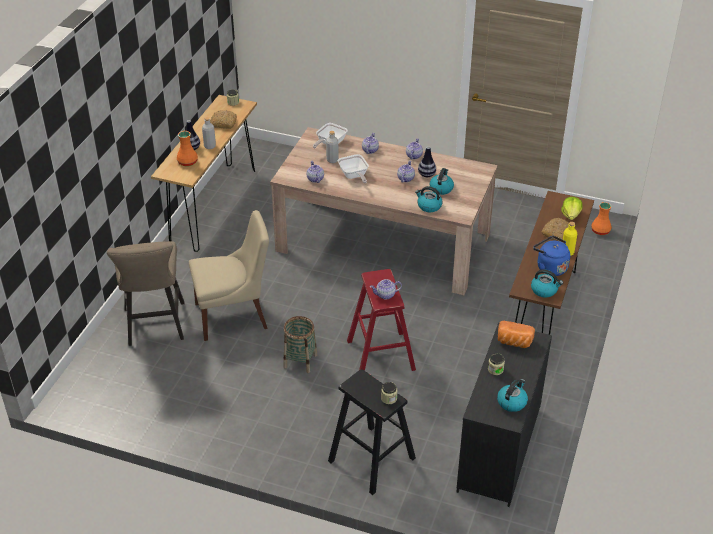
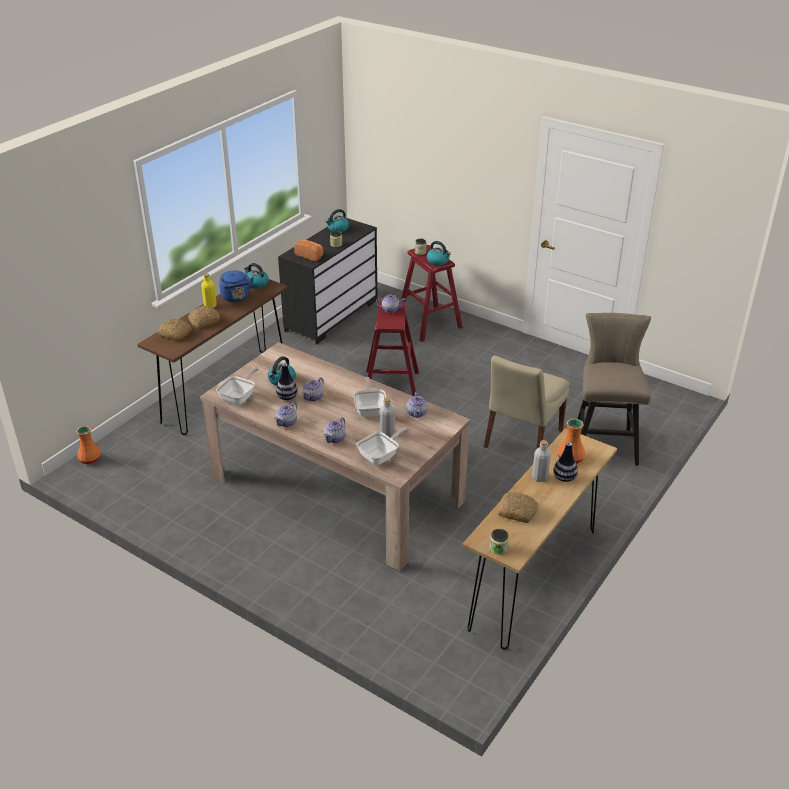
camera: 165 degrees left, 5 degrees down
beige chair [189,210,269,341] -> beige chair turned 60 degrees counterclockwise [484,355,569,449]
basket [283,316,317,373] -> none
black stool [328,369,416,495] -> red stool [401,245,463,342]
kettle [415,186,442,212] -> kettle moved to [427,241,451,265]
lettuce [561,197,583,220] -> bread [157,319,192,341]
none -> frying pan [216,367,259,405]

